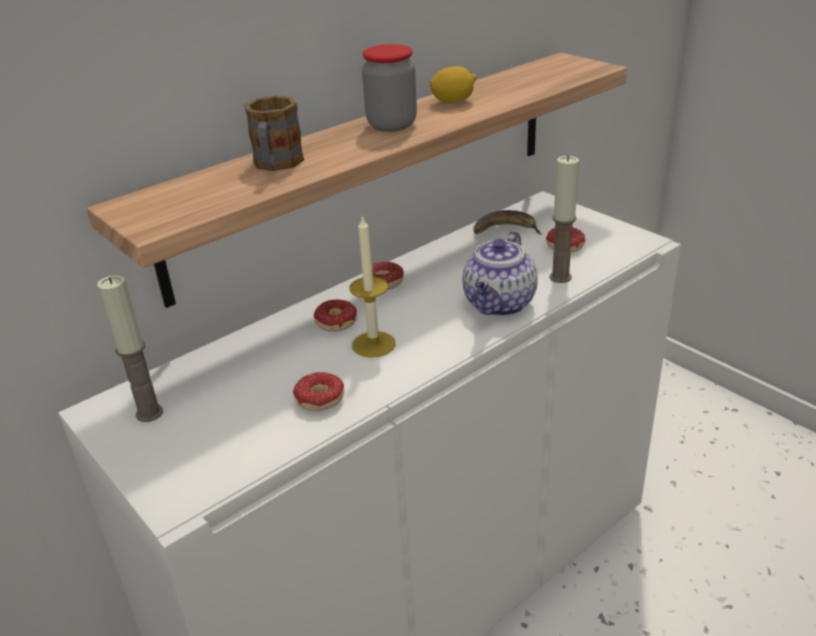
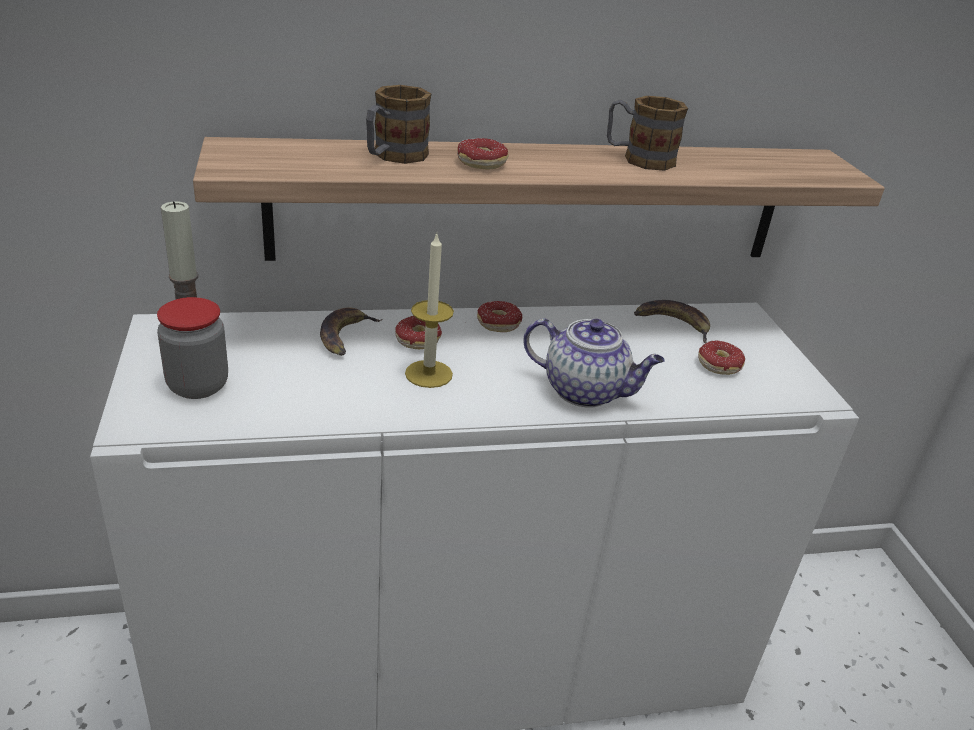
camera: 25 degrees right, 0 degrees up
donut [293,372,344,411] -> donut moved to [457,138,509,170]
jar [362,44,417,132] -> jar moved to [157,297,228,399]
lemon [430,66,476,104] -> mug [607,96,688,171]
teapot [462,231,538,316] -> teapot turned 120 degrees counterclockwise [523,318,665,408]
candle [550,155,579,283] -> none
none -> banana [320,307,382,356]

